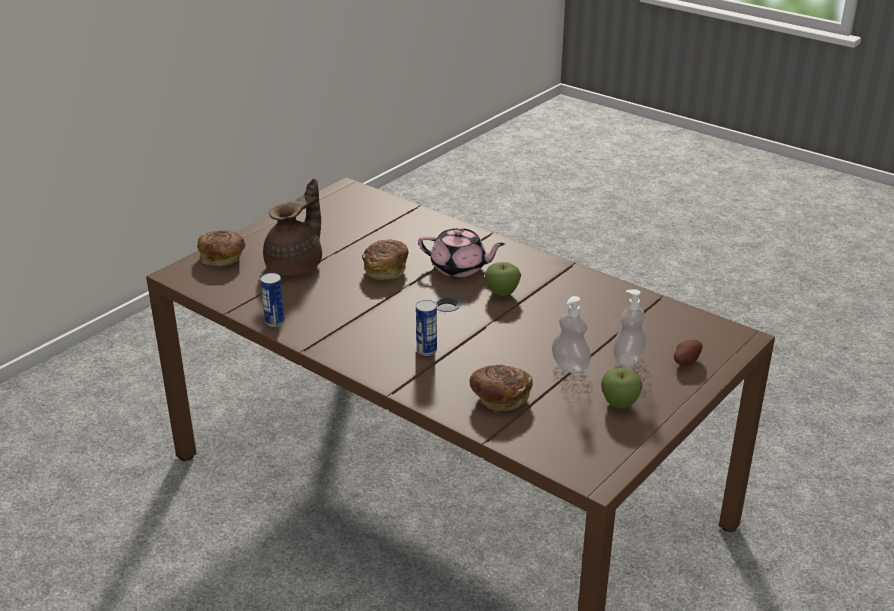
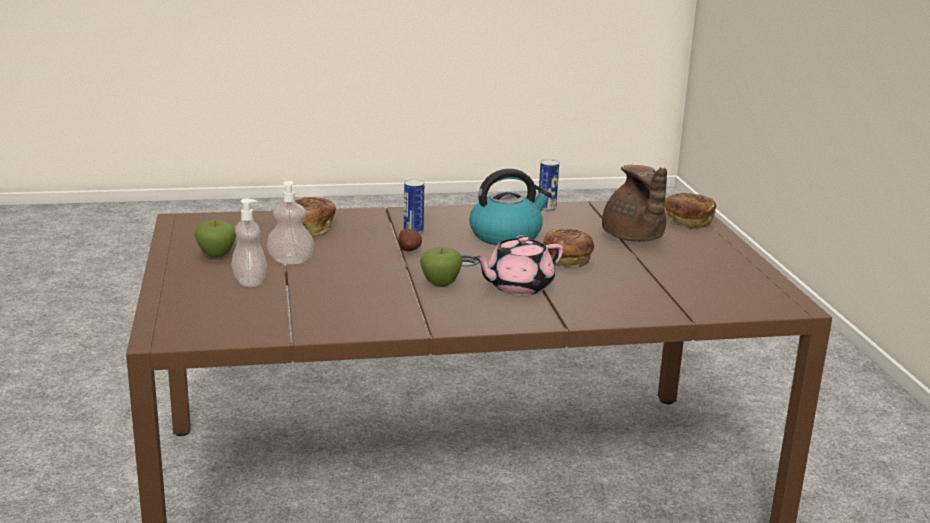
camera: 130 degrees right, 10 degrees down
potato [674,339,702,366] -> potato moved to [398,229,422,251]
none -> kettle [469,169,552,245]

